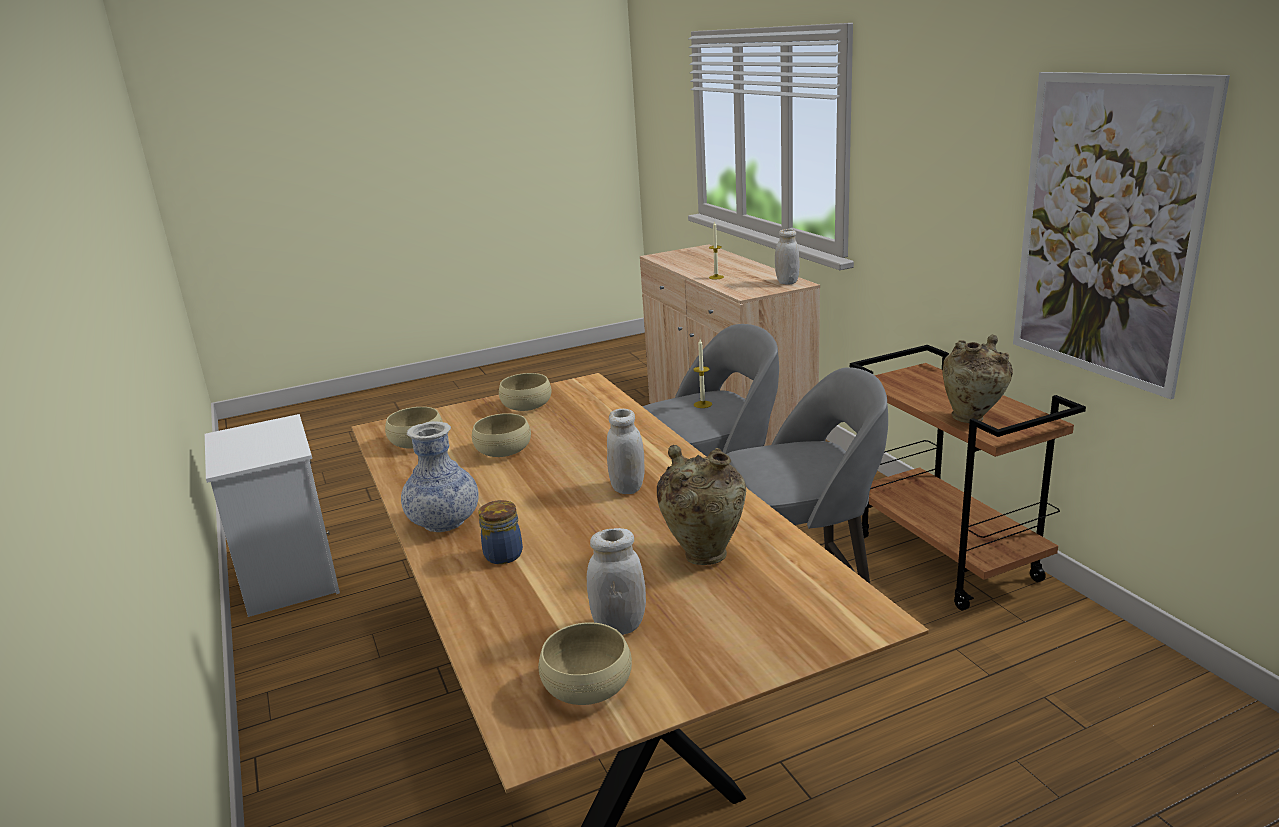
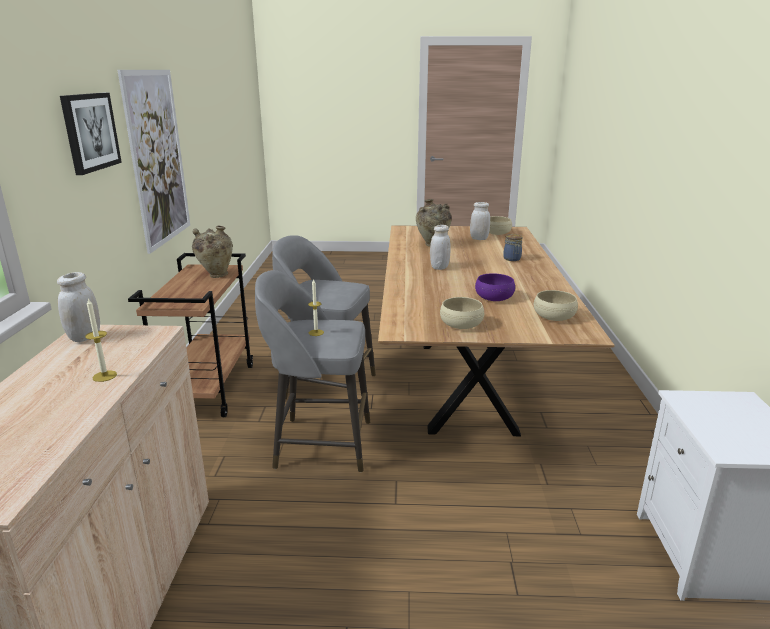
camera: 155 degrees left, 0 degrees up
vase [401,421,479,532] -> none
beige bowl [472,413,531,457] -> purple bowl [475,273,515,301]
none -> picture [60,93,122,175]

